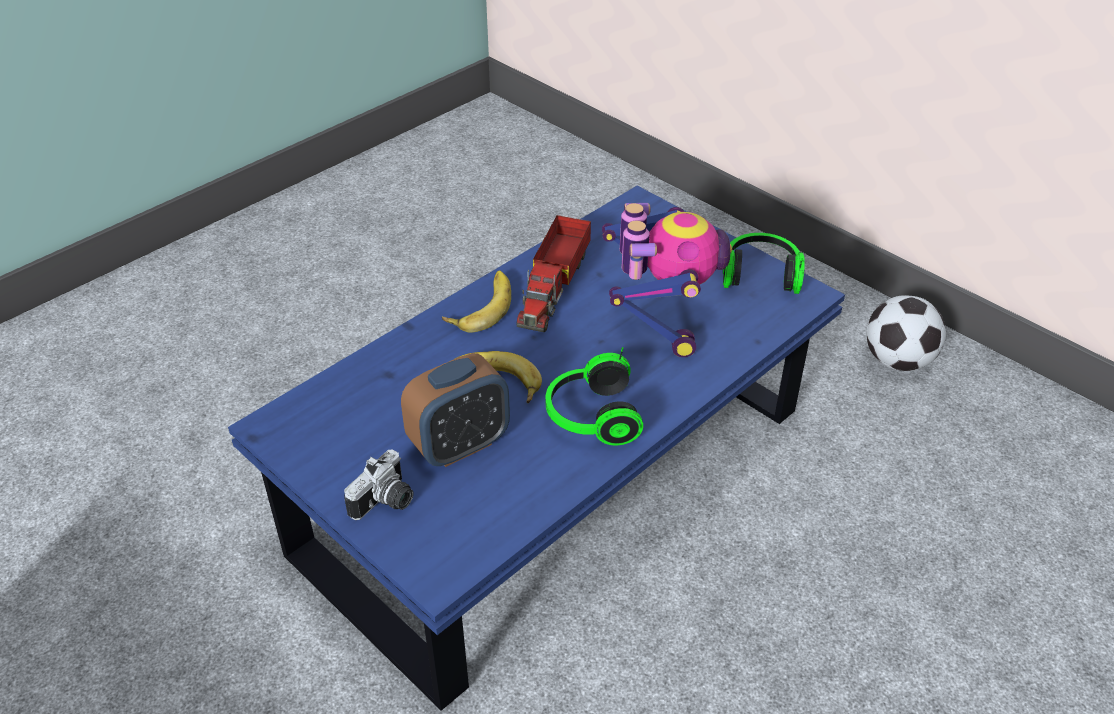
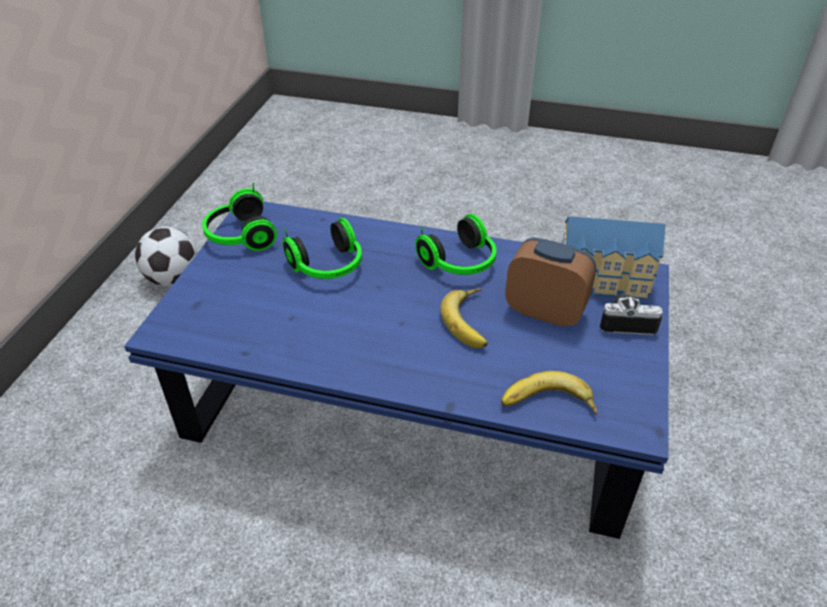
camera: 120 degrees left, 0 degrees up
banana [442,270,511,333] -> banana moved to [501,371,597,415]
toy truck [517,215,591,332] -> none
toy robot [602,203,732,357] -> headphones [283,218,362,279]
none -> toy house [562,216,666,301]

